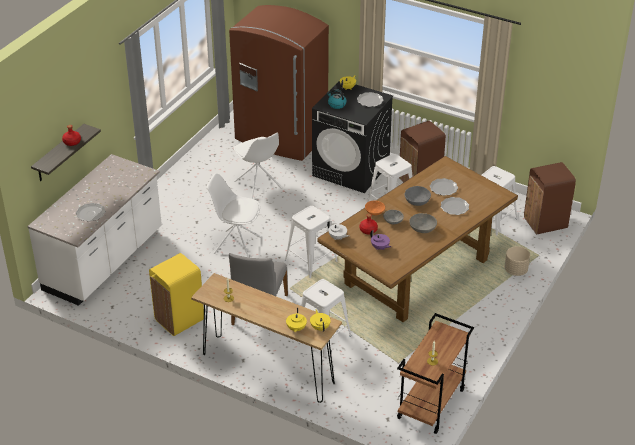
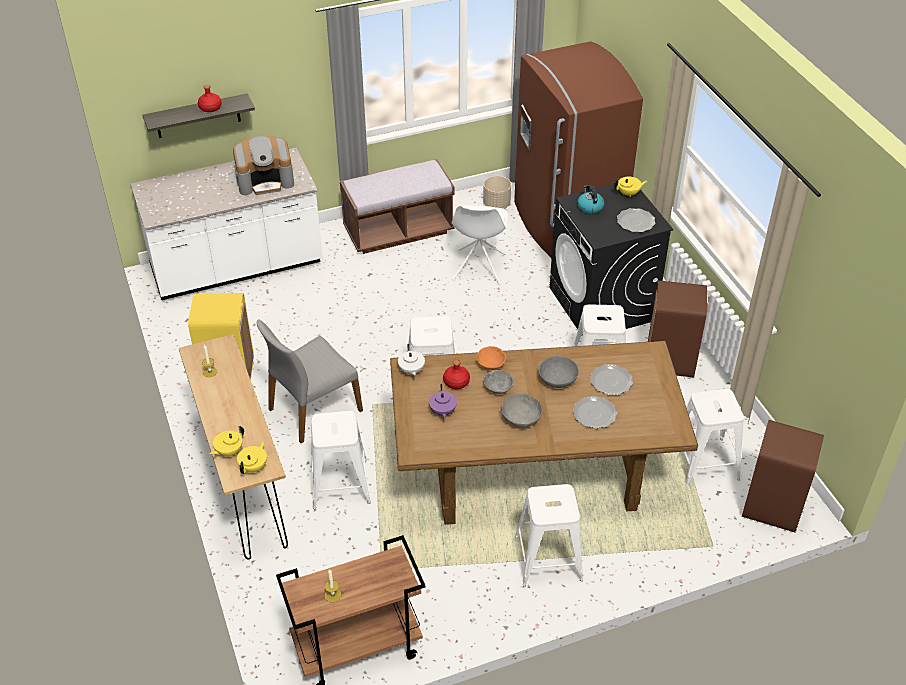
camera: 40 degrees right, 5 degrees up
plate [76,203,106,222] -> none
white chair [207,173,261,257] -> none
beige planter [505,246,530,276] -> beige planter moved to [483,176,511,209]
none -> coffee machine [233,136,294,195]
none -> brown bench [340,159,454,254]
none -> white stool [515,484,583,587]

